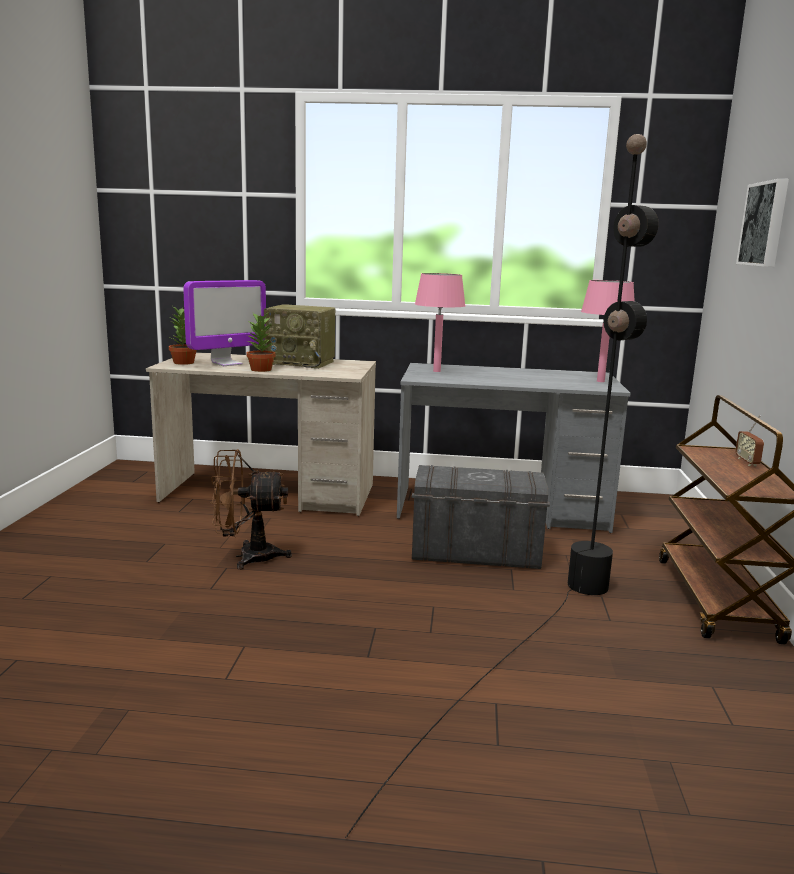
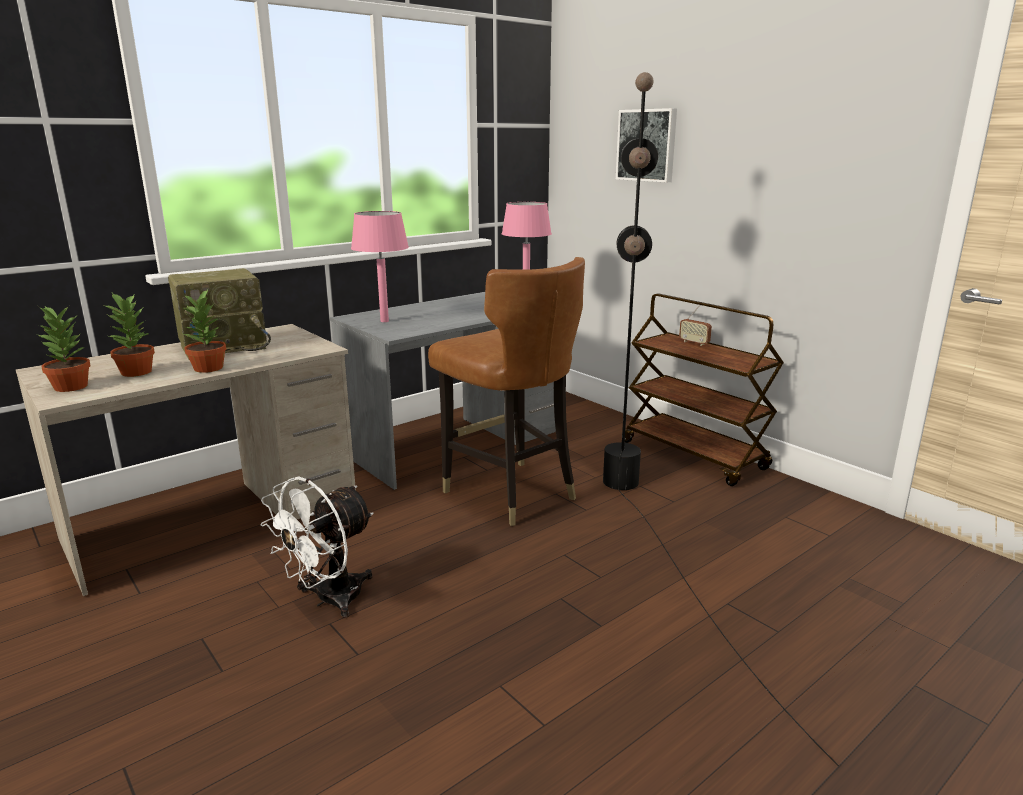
camera: 45 degrees left, 5 degrees up
monitor [183,280,266,366] -> potted plant [104,293,155,377]
brown fan [210,449,292,570] -> white fan [260,476,373,618]
grey storage box [412,465,550,569] -> brown chair [428,257,585,526]

